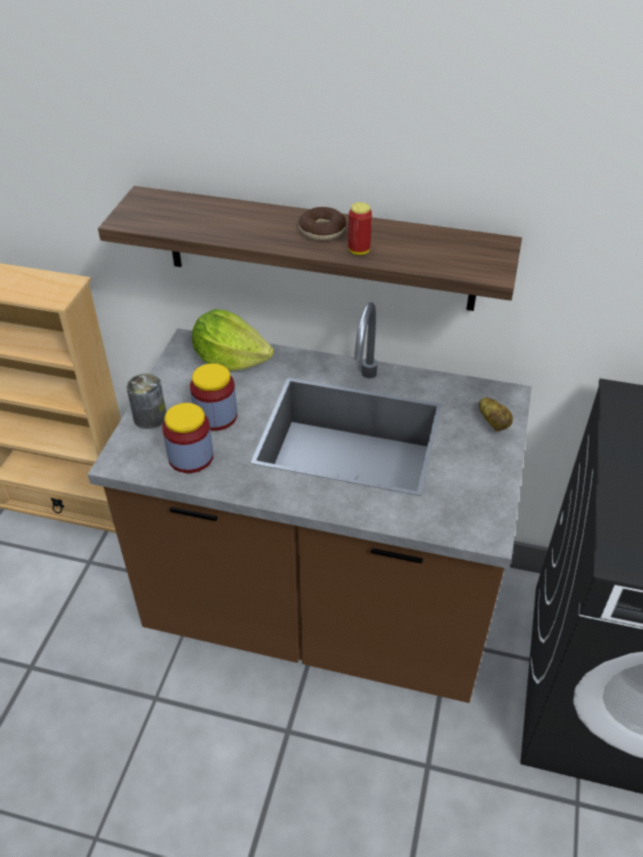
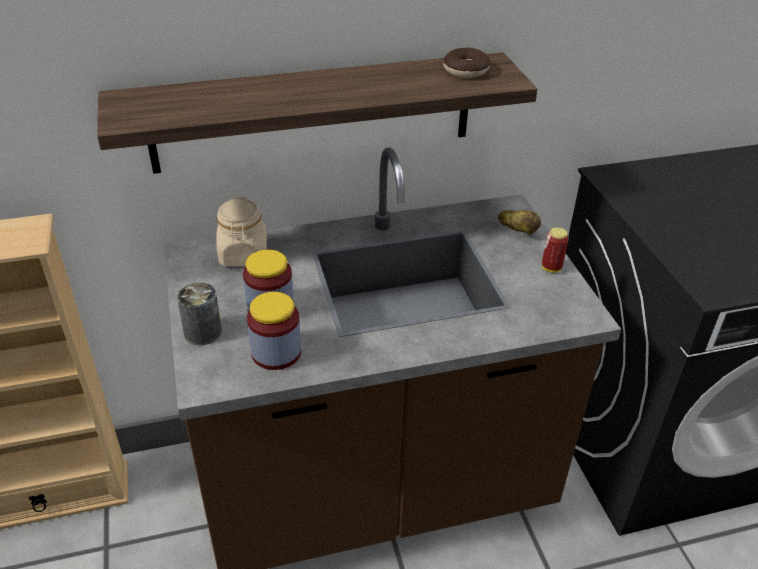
camera: 30 degrees left, 5 degrees down
lettuce [192,309,274,371] -> beige jar [216,197,267,267]
donut [299,207,346,240] -> donut moved to [443,48,490,78]
can [348,202,372,255] -> can moved to [542,227,569,273]

